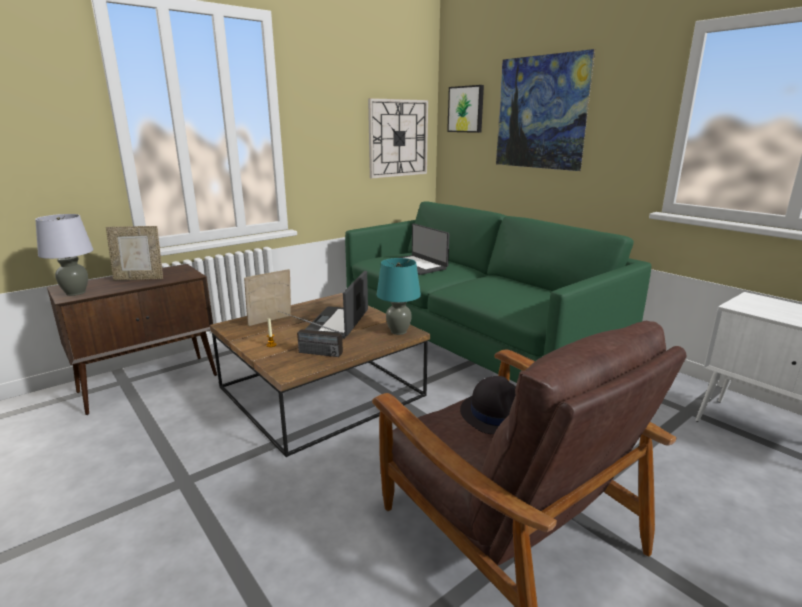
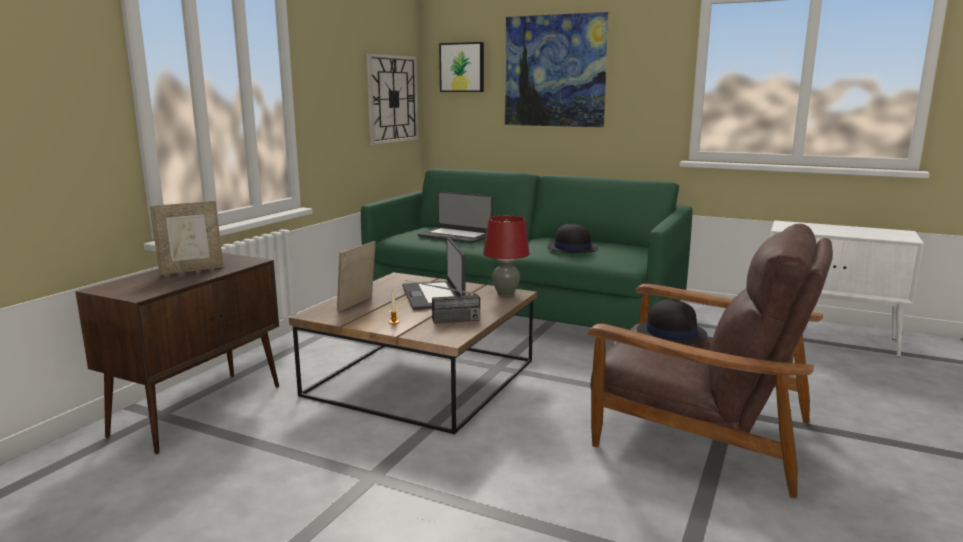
camera: 25 degrees left, 5 degrees down
grey table lamp [35,214,93,296] -> none
turquoise table lamp [377,258,421,335] -> red table lamp [483,216,530,297]
none -> black hat [547,223,598,253]

